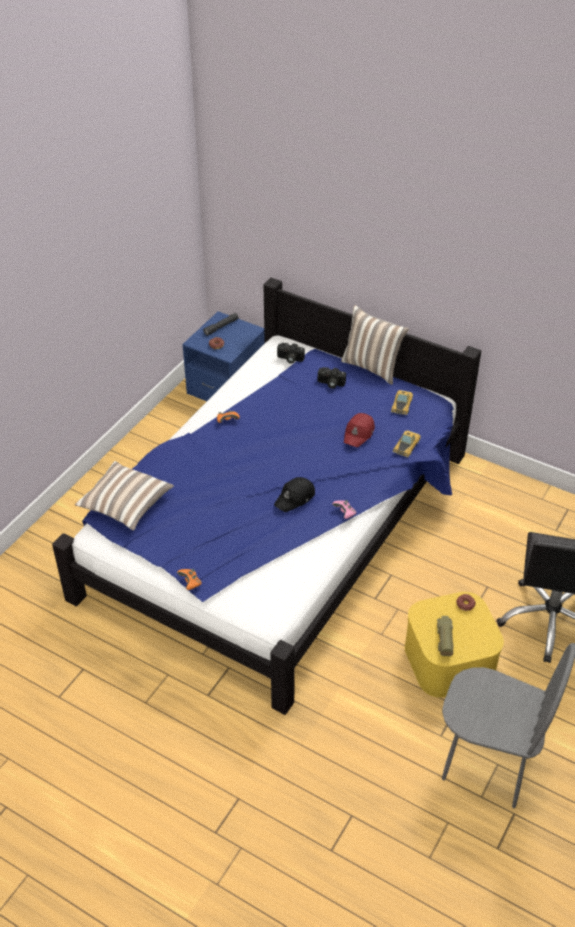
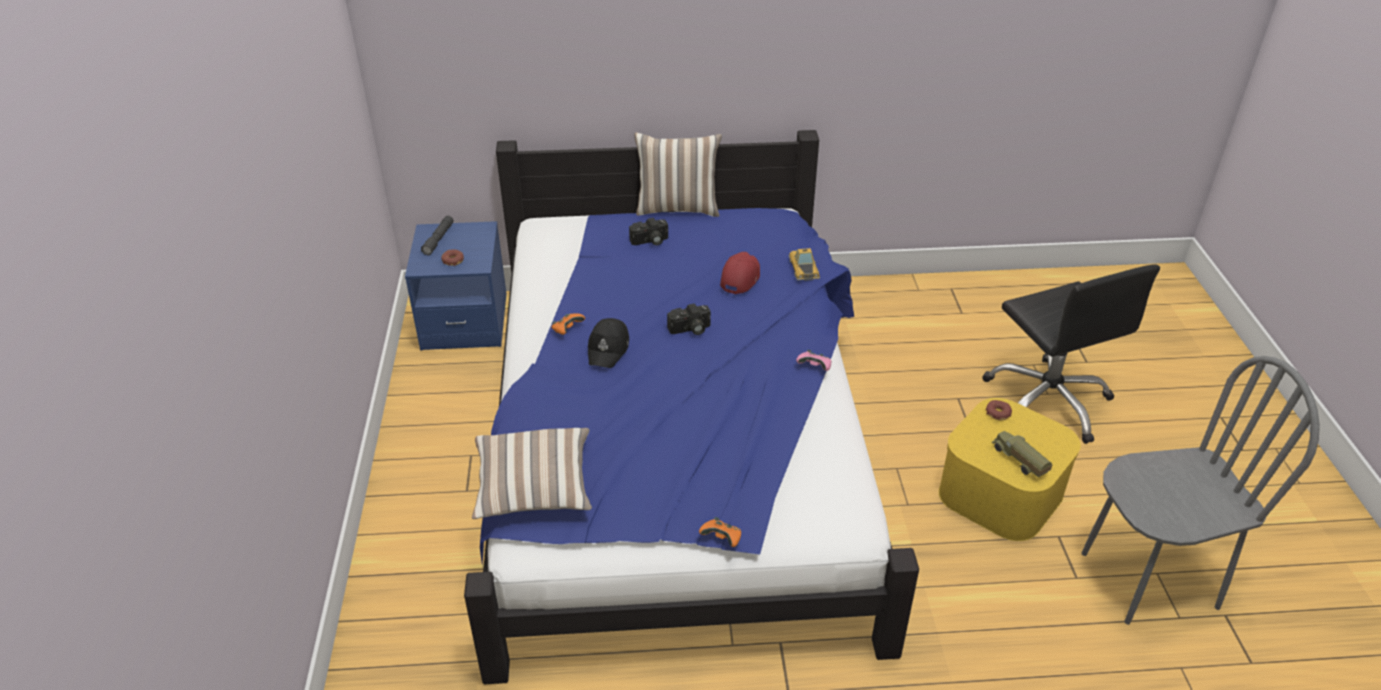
camera: 35 degrees left, 5 degrees down
black cap [274,477,315,512] -> black cap moved to [588,318,629,368]
camera [277,343,305,364] -> camera moved to [667,304,711,335]
red cap [344,413,375,447] -> red cap turned 150 degrees counterclockwise [720,252,760,294]
toy car [391,390,413,415] -> none

